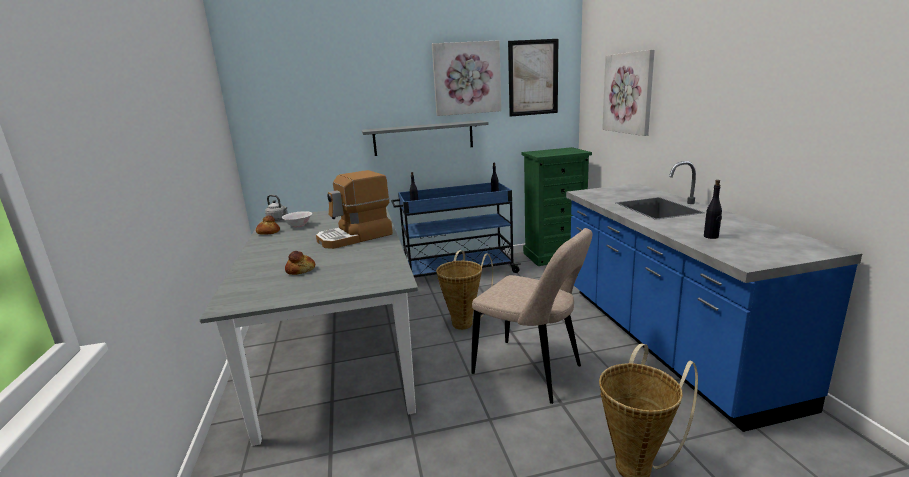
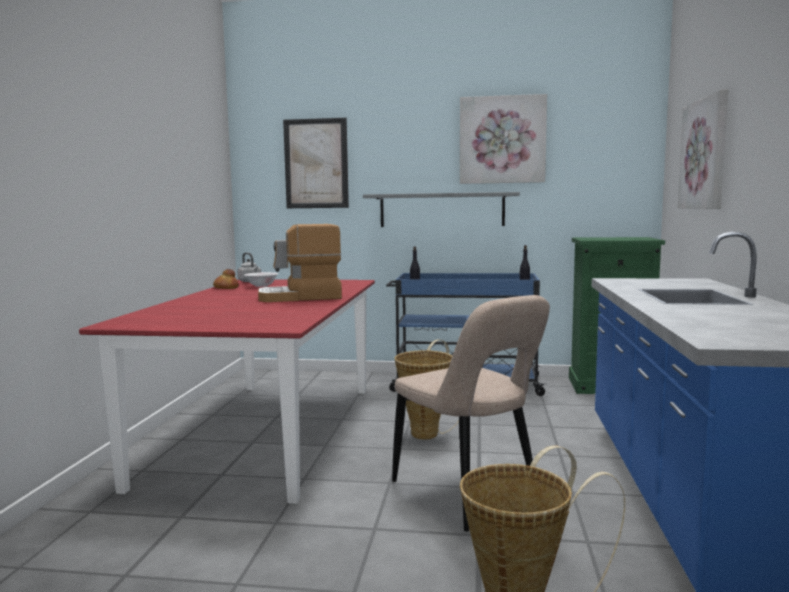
camera: 20 degrees right, 10 degrees down
grey dining table [199,207,418,446] -> red dining table [79,279,375,504]
bread [285,251,315,275] -> none
picture [508,39,558,117] -> picture moved to [283,118,349,208]
black bottle [704,180,722,239] -> none

